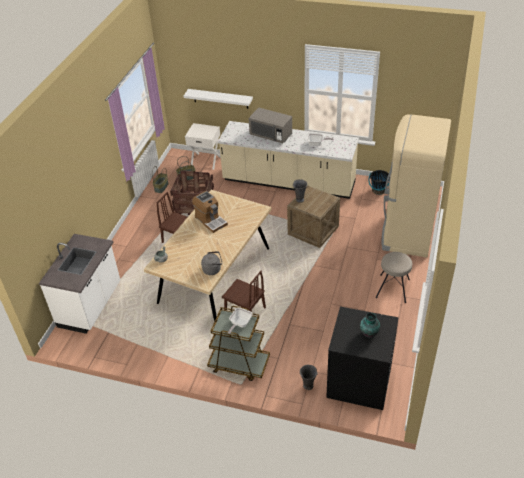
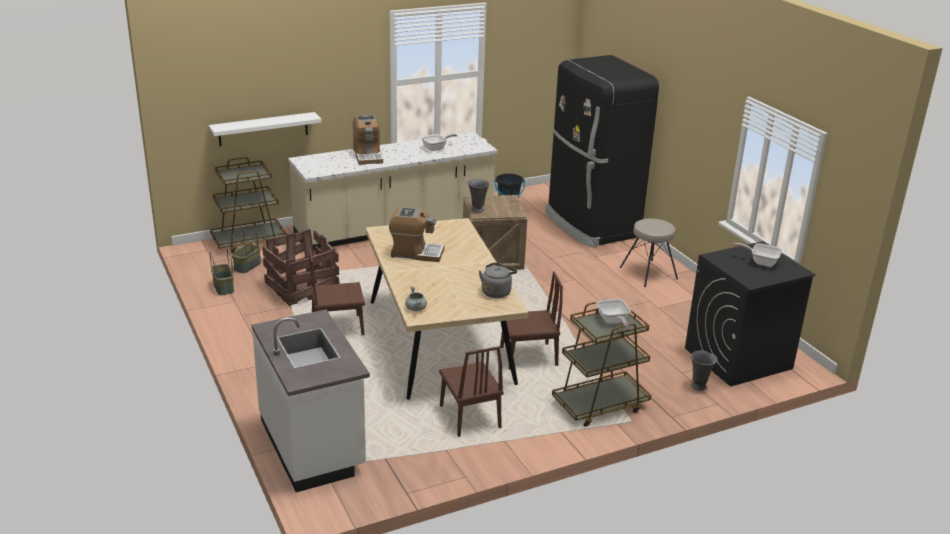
camera: 45 degrees left, 15 degrees down
white nightstand [185,123,221,170] -> brown cart [210,157,286,253]
grey microwave [249,108,293,143] -> coffee machine [352,115,383,165]
vase [360,313,380,338] -> frying pan [733,243,783,267]
beige fridge [382,114,451,257] -> black fridge [546,55,659,247]
none -> brown chair [439,346,504,437]

